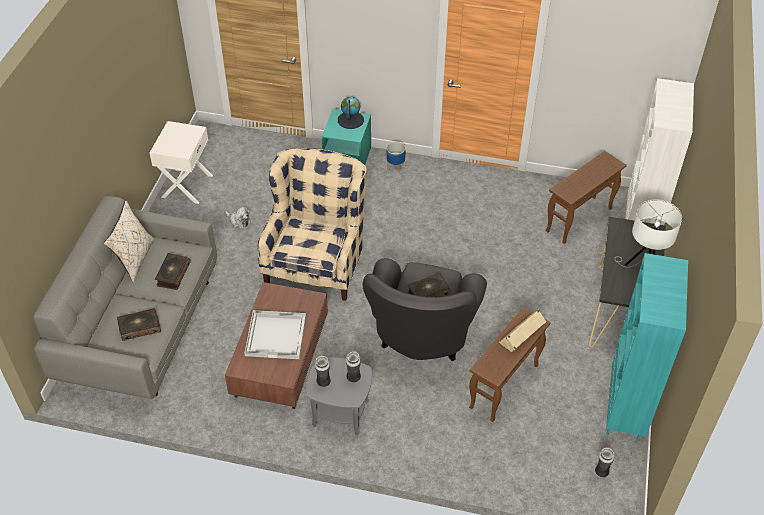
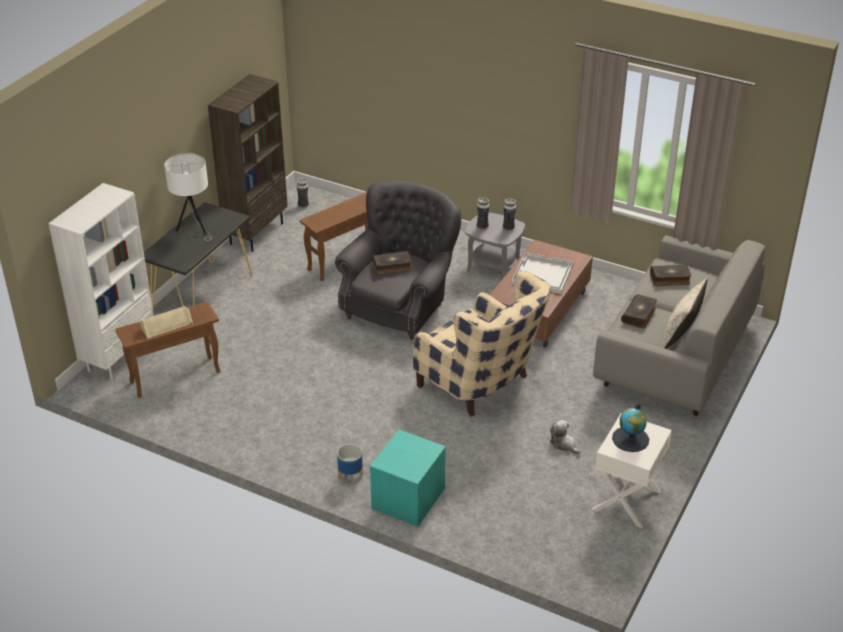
camera: 165 degrees left, 10 degrees down
beige armchair [258,148,367,301] -> beige armchair turned 75 degrees counterclockwise [413,271,550,416]
globe [338,97,364,129] -> globe moved to [612,404,649,452]
beige speaker [499,310,546,352] -> beige speaker moved to [140,305,193,338]
turquoise bookcase [606,253,688,441] -> brown bookcase [208,74,288,252]

